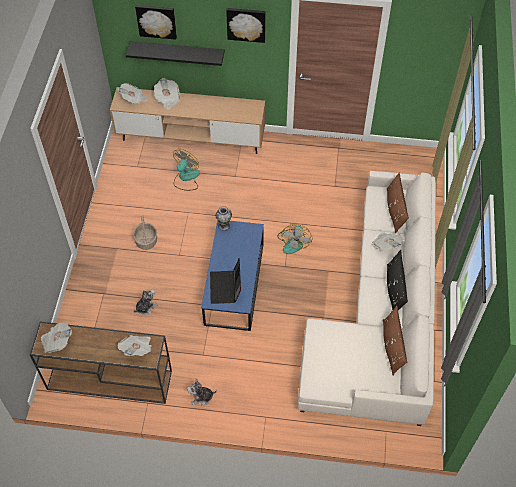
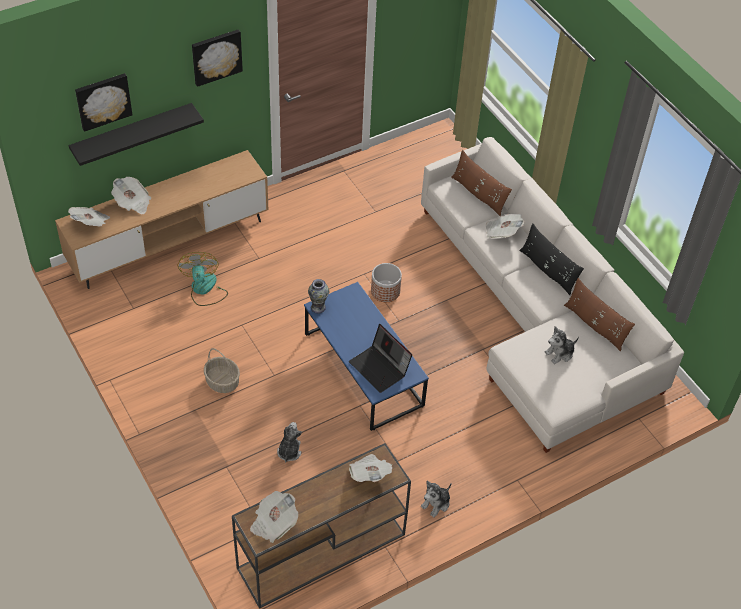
camera: 40 degrees left, 5 degrees down
fan [277,224,312,254] -> planter [371,263,402,302]
none -> plush toy [544,326,579,364]

